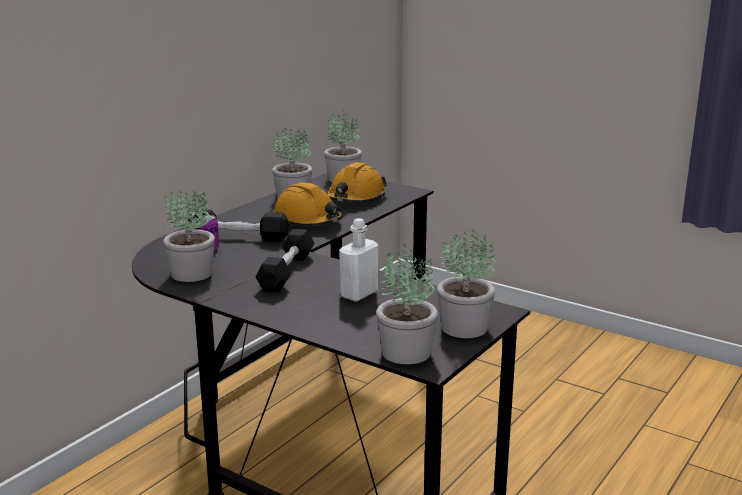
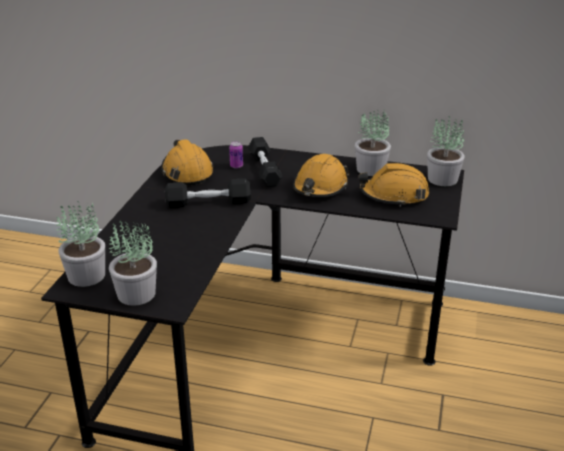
camera: 70 degrees right, 10 degrees up
potted plant [163,189,215,282] -> orange hard hat [161,139,214,186]
white bottle [339,218,378,302] -> none

